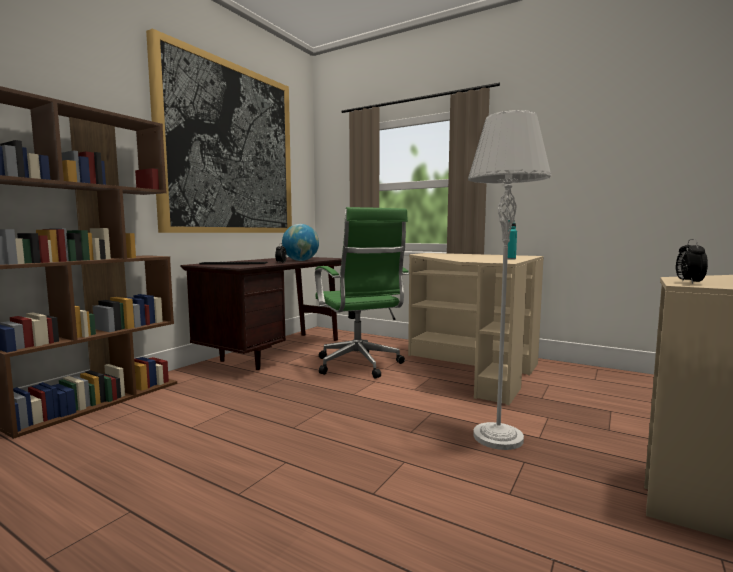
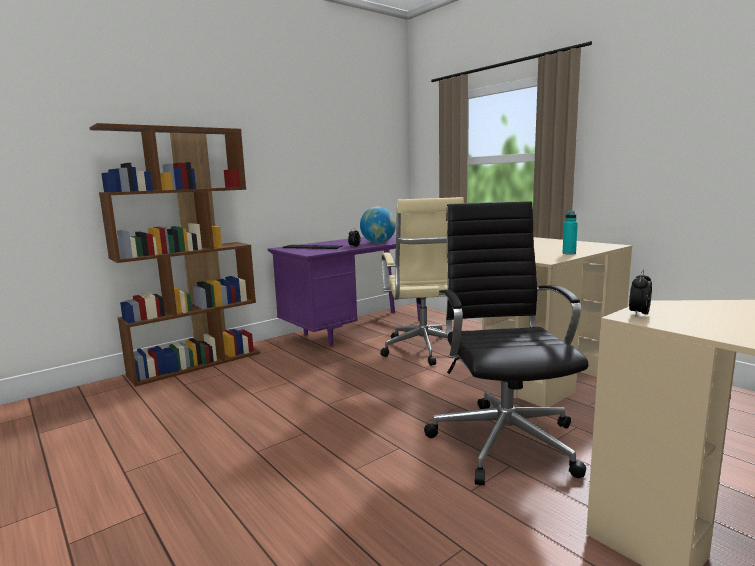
camera: 20 degrees right, 5 degrees up
picture [146,28,292,233] -> none
brown desk [180,257,342,370] -> purple desk [267,234,421,347]
green office chair [315,207,409,379] -> beige office chair [380,197,464,366]
grey floor lamp [468,110,551,450] -> black office chair [424,201,588,485]

